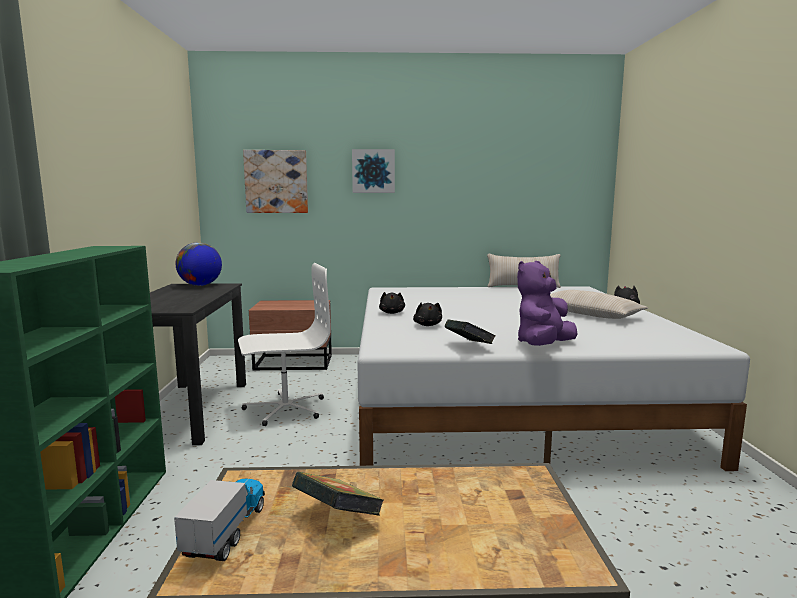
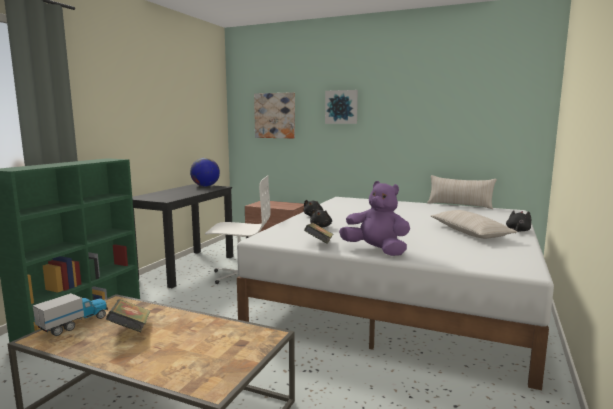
camera: 25 degrees right, 0 degrees up
purple plush toy [517,261,578,346] -> purple plush toy turned 60 degrees clockwise [339,181,410,256]

